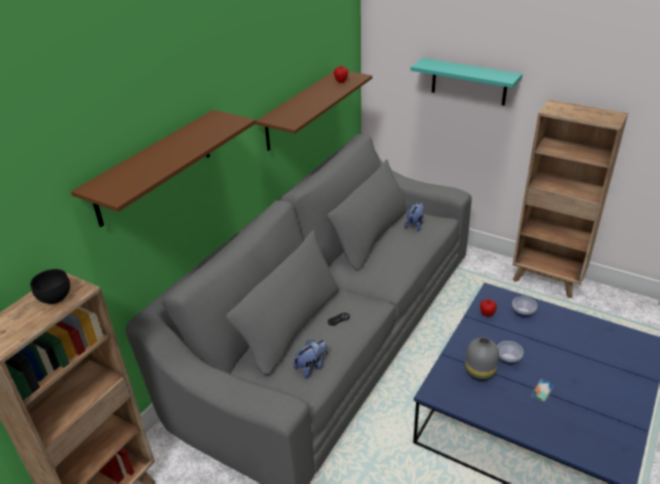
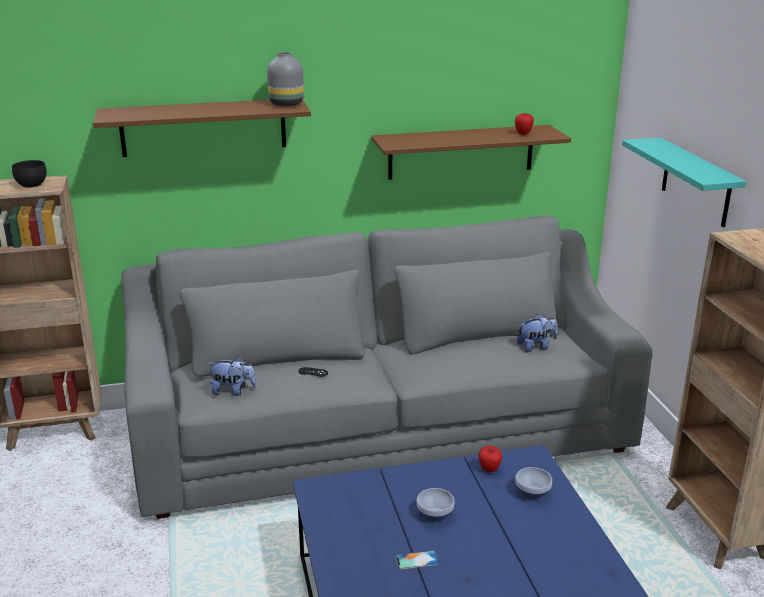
camera: 45 degrees right, 10 degrees down
grey vase [465,337,499,381] -> grey vase moved to [267,52,304,106]

